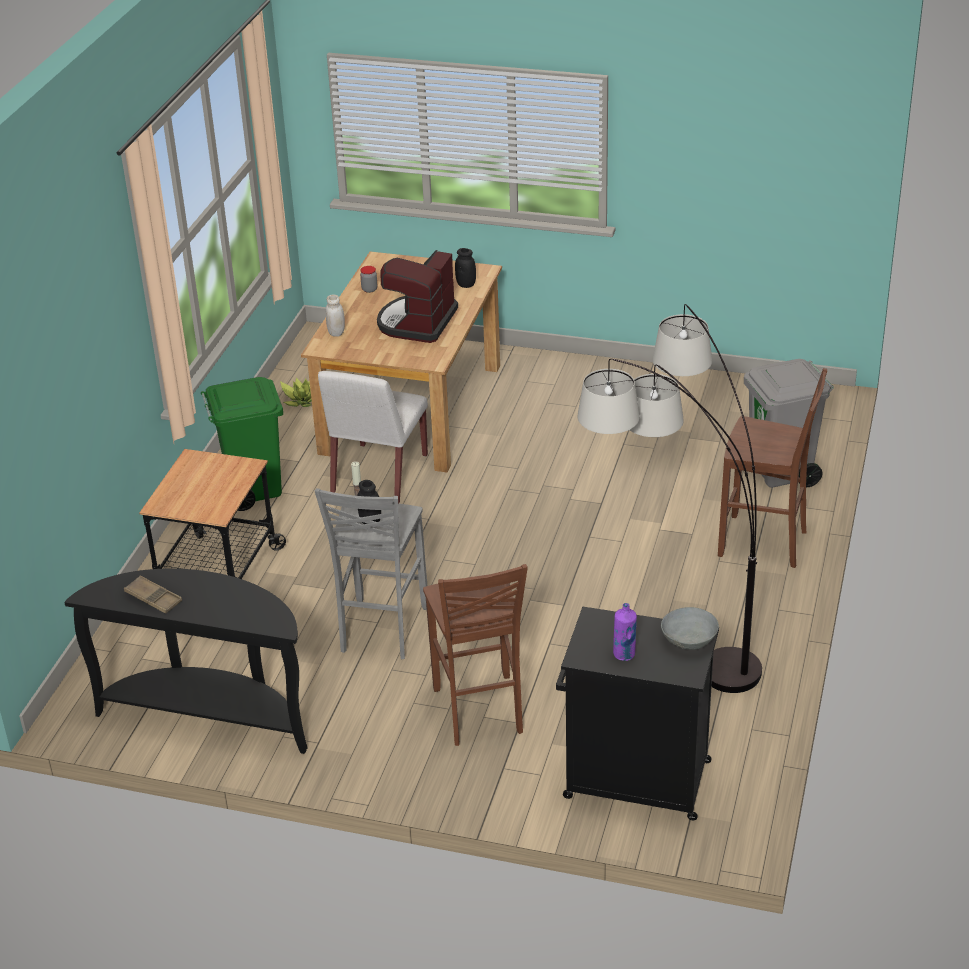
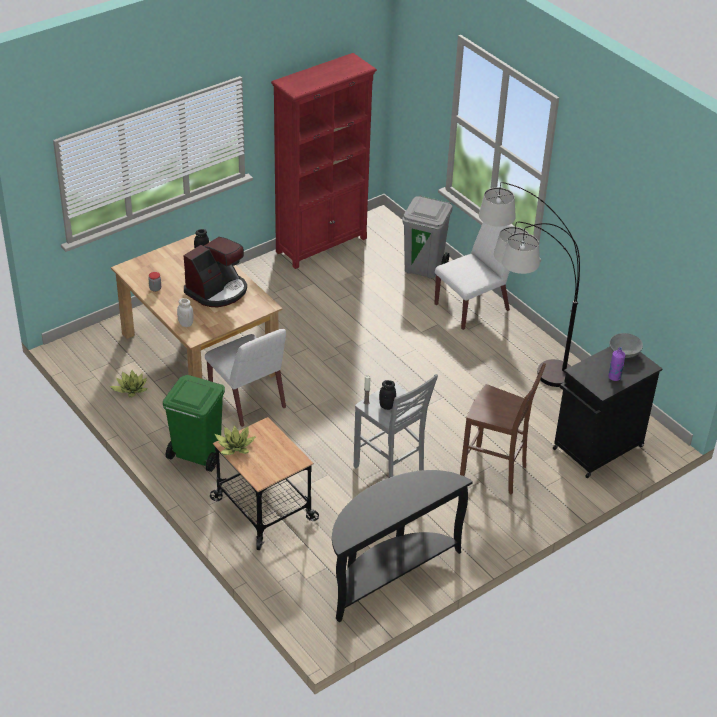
camera: 55 degrees left, 5 degrees up
brown tray [124,575,182,614] -> none
coffee machine [377,250,458,343] -> coffee machine turned 105 degrees counterclockwise [183,237,247,307]
brown stool [718,368,827,568] -> white chair [434,222,515,330]
none -> potted plant [215,425,256,455]
none -> red bookcase [271,53,377,269]

